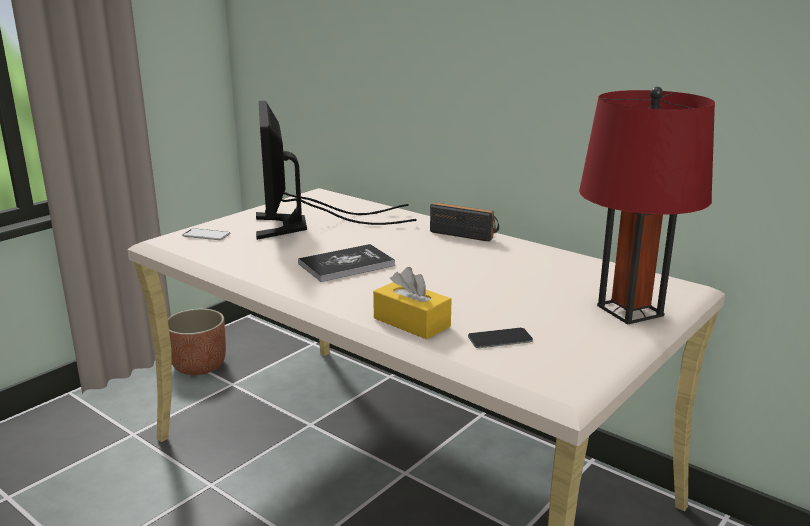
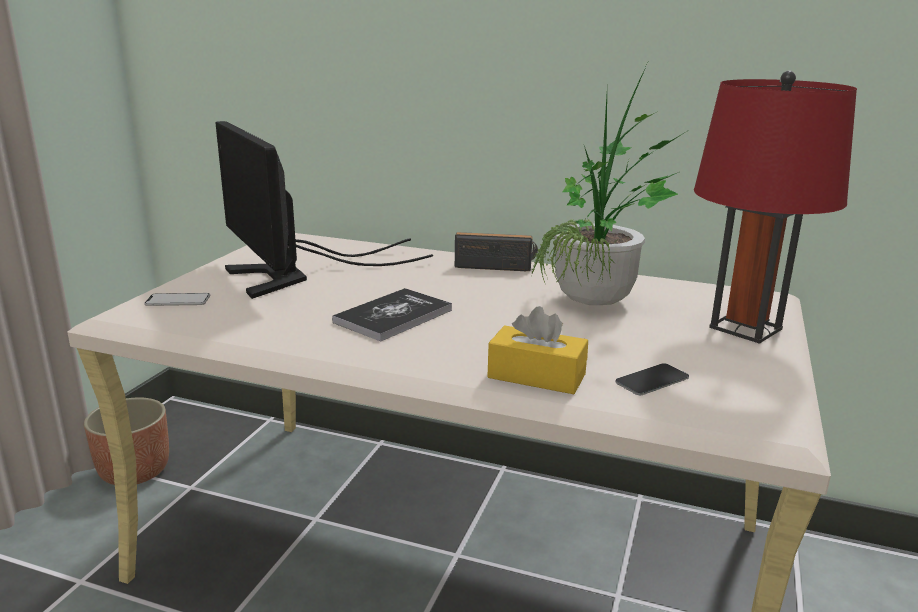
camera: 20 degrees left, 0 degrees up
none -> potted plant [531,65,687,305]

